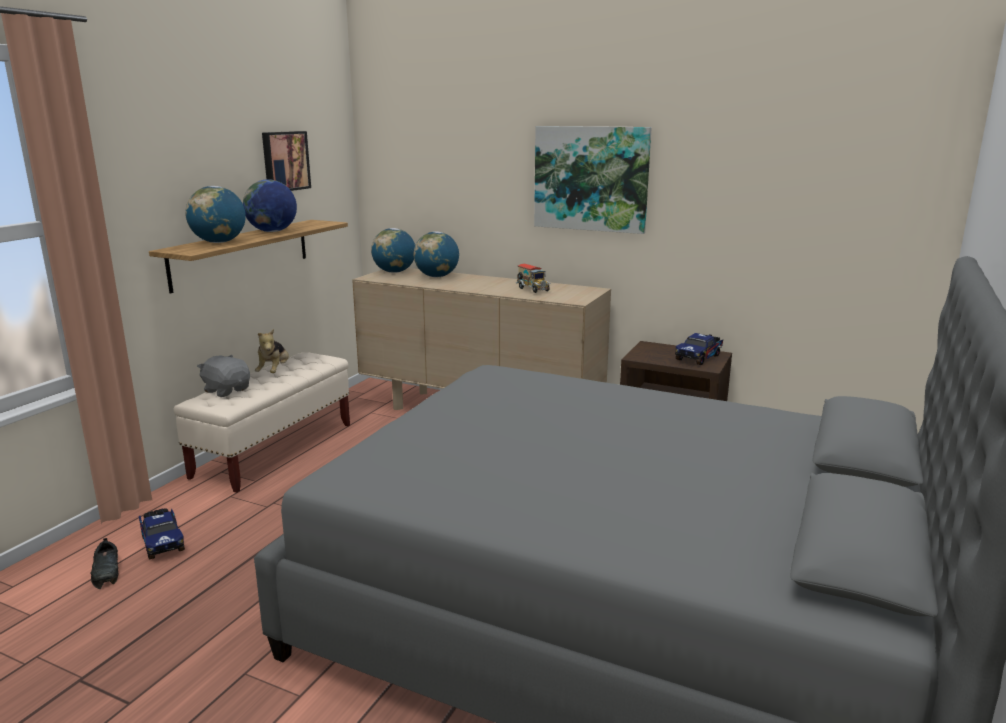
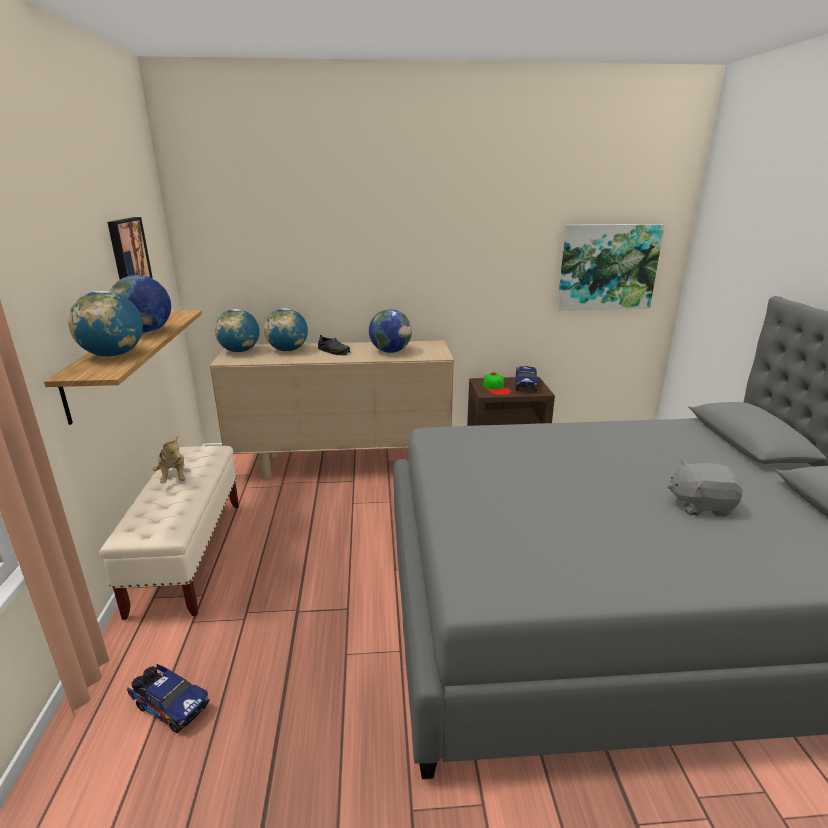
camera: 30 degrees left, 5 degrees up
black shoe [90,538,118,589] -> black shoe moved to [318,335,350,355]
grey plush toy [197,355,250,397] -> grey plush toy moved to [667,460,743,517]
toy truck [515,264,551,293] -> globe [369,309,412,353]
picture [534,126,652,234] -> picture moved to [557,224,664,310]
none -> cap [483,372,511,395]

